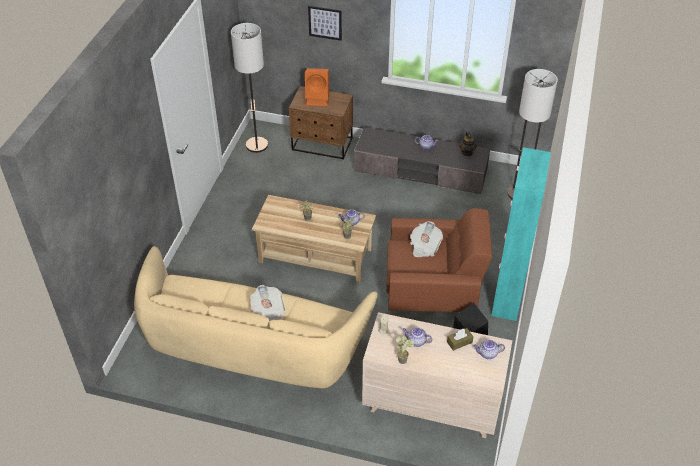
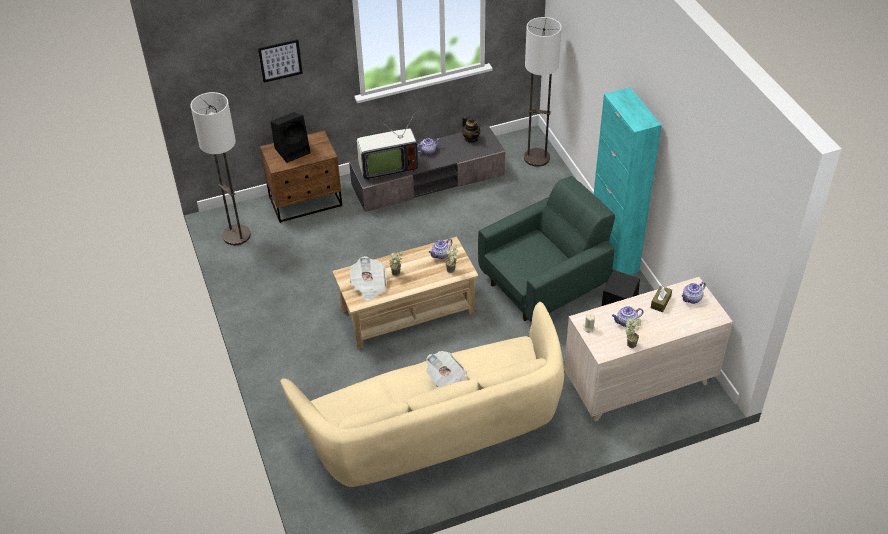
camera: 35 degrees left, 0 degrees up
orange speaker [305,68,330,106] -> black speaker [270,112,311,163]
brown armchair [386,208,492,312] -> green armchair [478,176,615,322]
newspaper [410,221,443,257] -> newspaper moved to [350,256,387,301]
none -> television [357,111,418,180]

